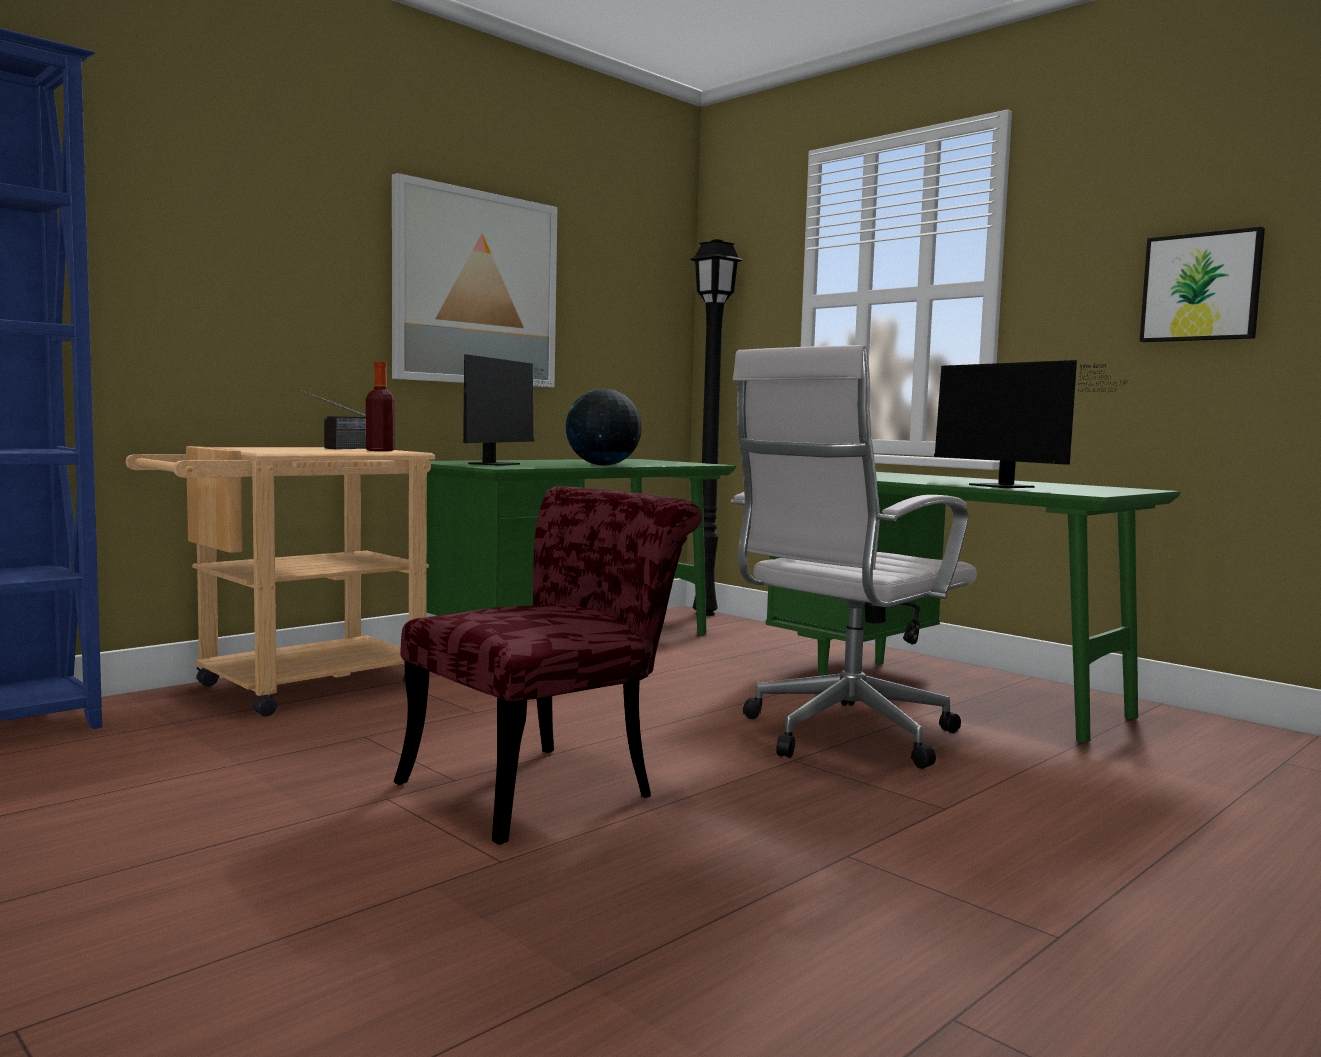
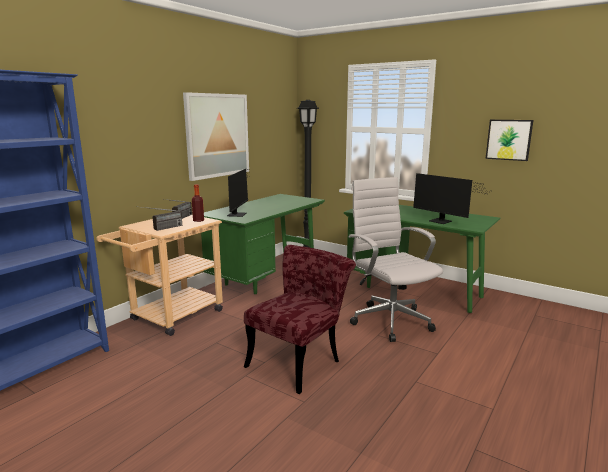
camera: 10 degrees left, 10 degrees up
globe [566,389,642,465] -> none
white office chair [731,345,977,769] -> white office chair turned 120 degrees clockwise [348,177,443,342]
none -> radio [136,206,182,231]

